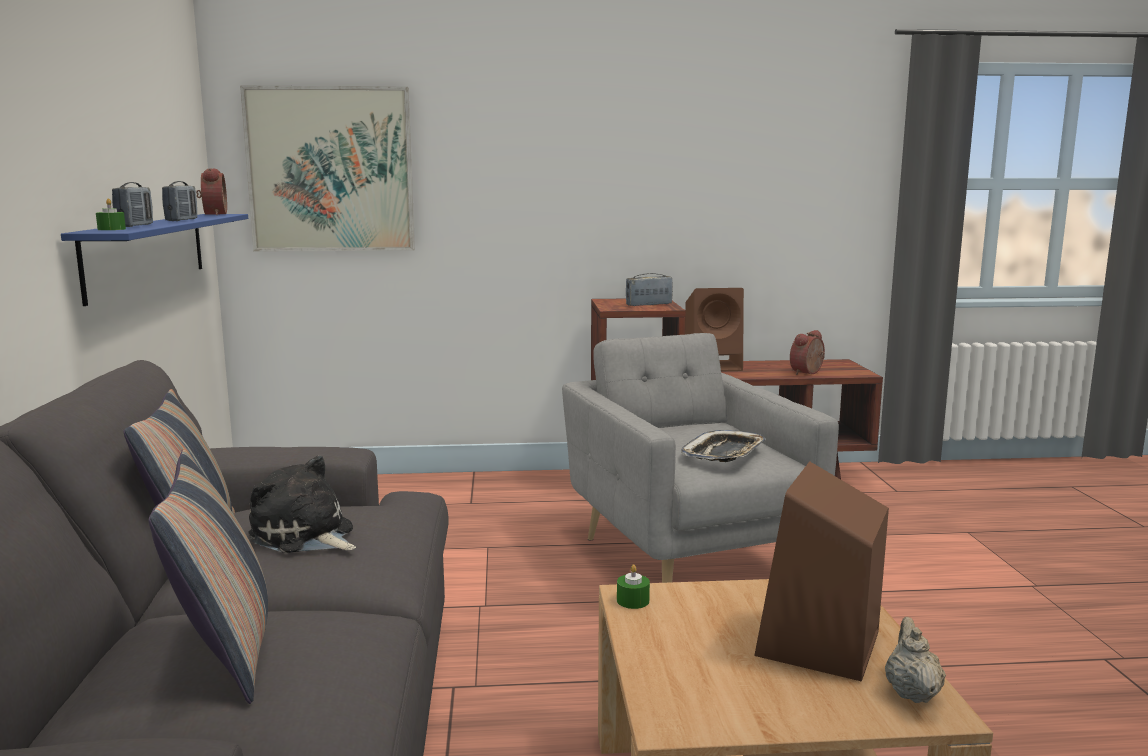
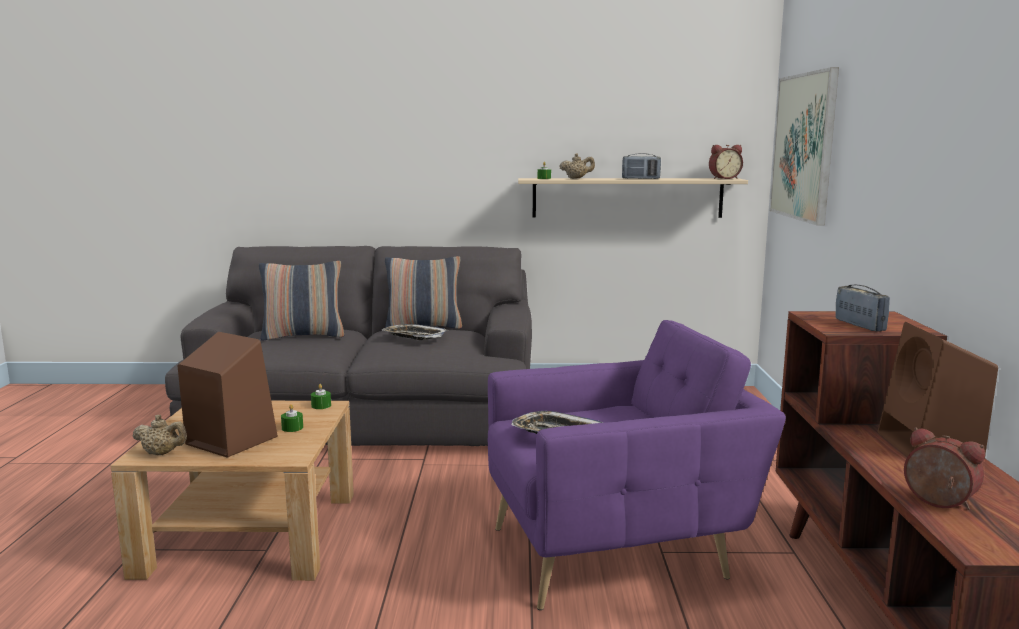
camera: 95 degrees right, 0 degrees up
blue shelf [61,214,248,306] -> beige shelf [518,178,748,218]
radio [112,182,153,227] -> beige teapot [559,153,595,179]
plush toy [248,455,356,553] -> tray [382,324,448,340]
grey armchair [562,333,839,583] -> purple armchair [488,320,786,610]
none -> green candle [281,404,303,432]

